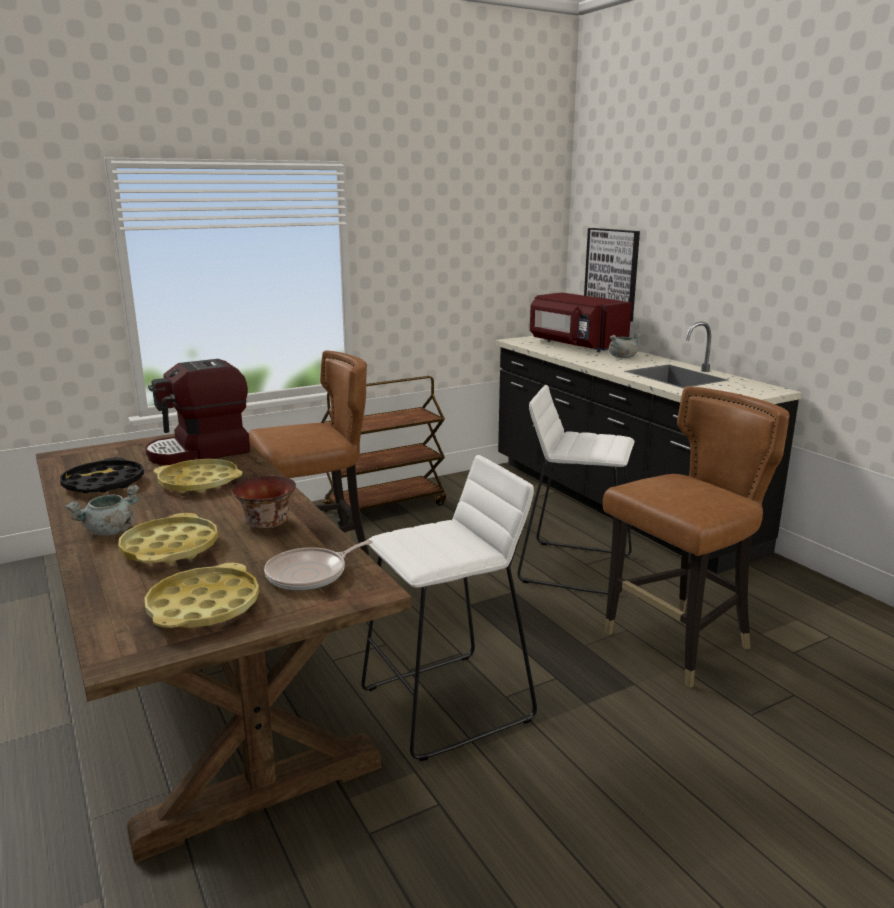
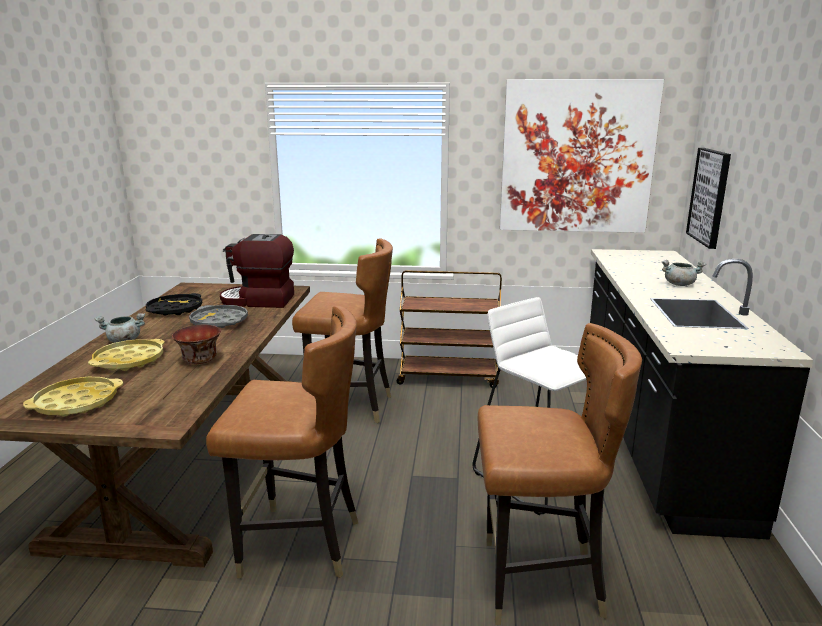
camera: 35 degrees right, 0 degrees up
yellow tray [154,459,243,493] -> grey tray [189,305,248,328]
frying pan [264,540,373,591] -> none
white stool [361,455,537,761] -> brown chair [206,305,358,578]
red microwave [530,292,632,352] -> none
none -> picture [500,79,664,233]

